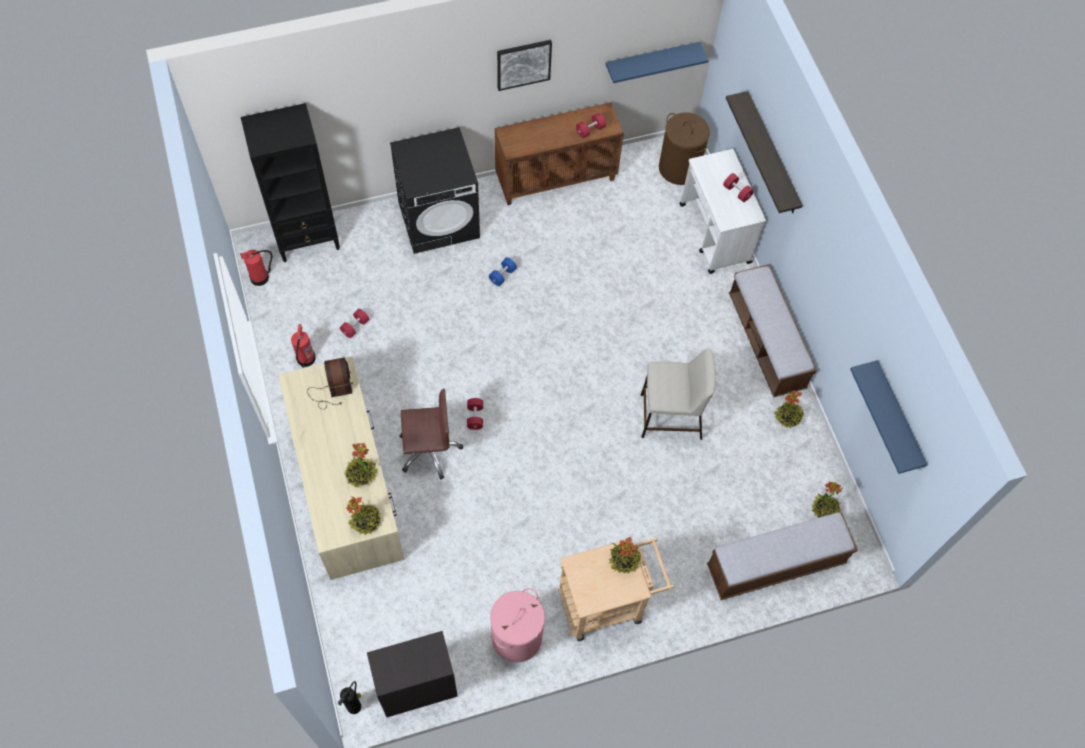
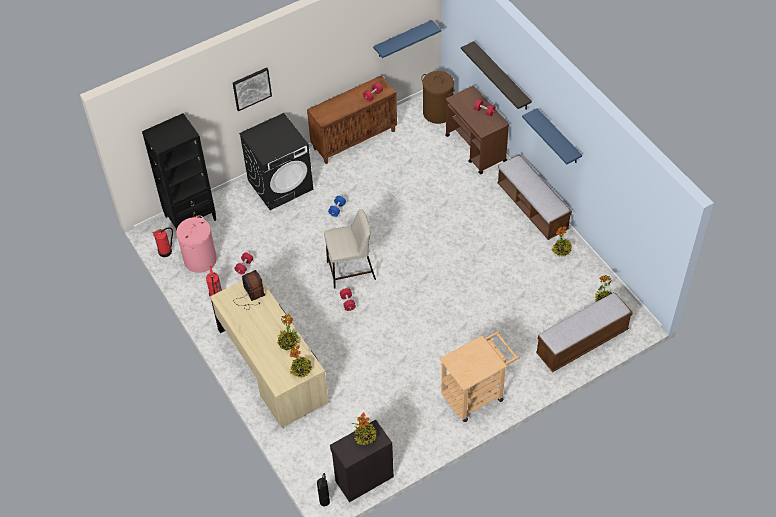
camera: 10 degrees left, 10 degrees down
brown office chair [400,389,463,480] -> none
pink laundry basket [490,588,545,663] -> pink laundry basket moved to [176,215,217,273]
picture [497,40,552,91] -> picture moved to [233,67,272,111]
potted plant [608,537,641,573] -> potted plant moved to [351,413,377,445]
beige stool [641,348,716,440] -> beige stool moved to [324,209,376,288]
white cart [679,149,766,274] -> brown cart [445,86,509,174]
blue shelf [850,360,928,474] -> blue shelf moved to [522,108,582,164]

